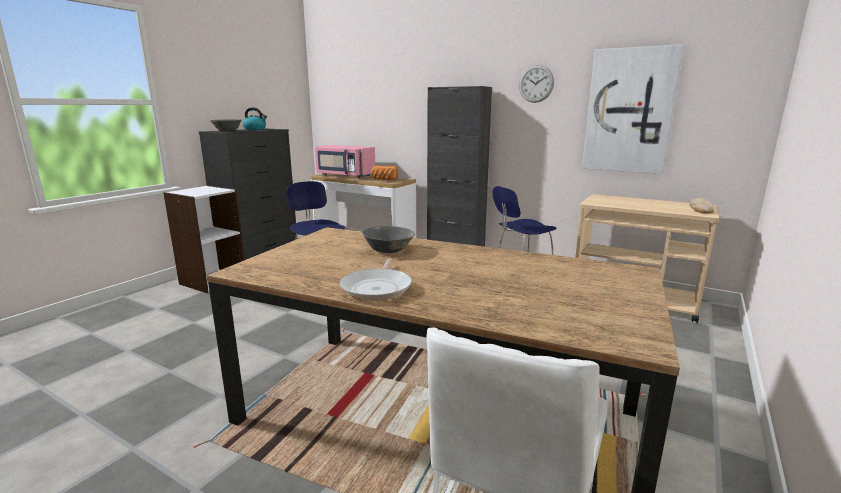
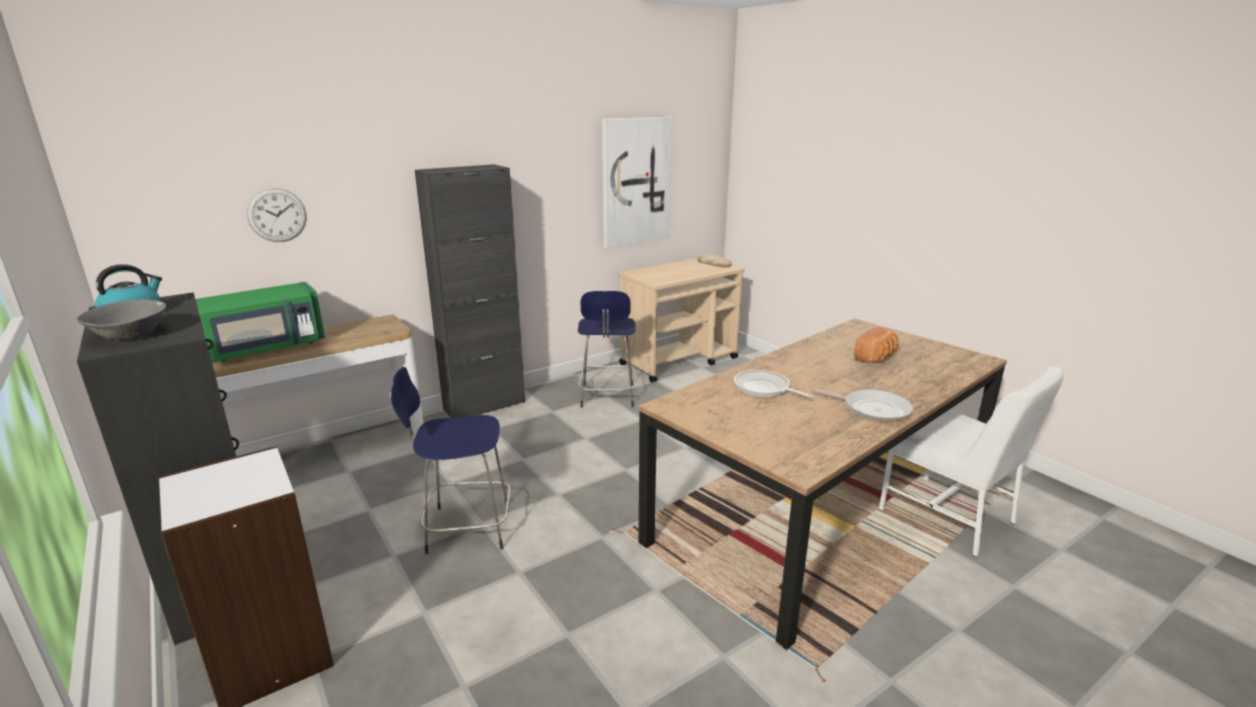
camera: 65 degrees left, 5 degrees up
pink microwave [315,145,375,178] -> green microwave [195,282,325,362]
grey bowl [362,226,415,253] -> frying pan [734,370,813,398]
bread [371,165,398,180] -> bread moved to [854,327,899,363]
wall clock [519,65,554,103] -> wall clock moved to [247,188,307,242]

